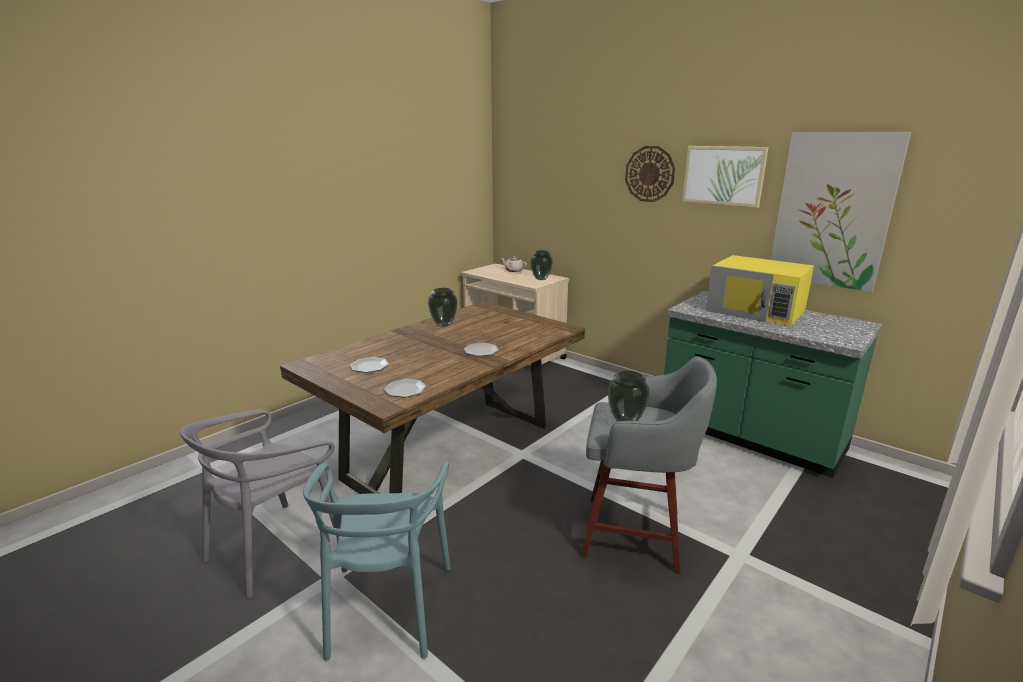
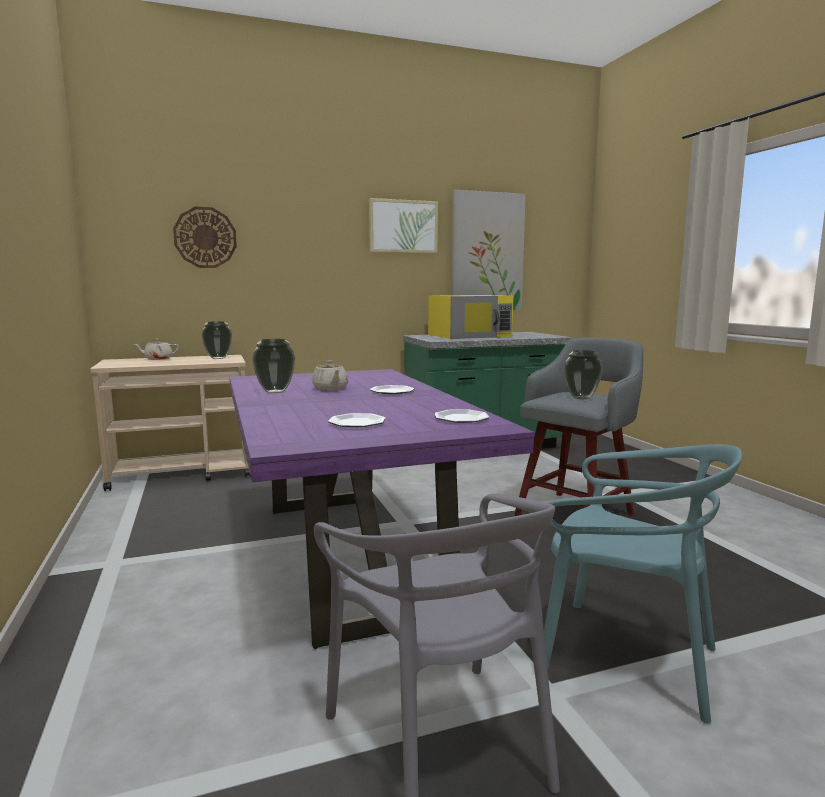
camera: 60 degrees left, 10 degrees down
brown dining table [280,301,585,494] -> purple dining table [230,369,535,649]
wall clock [625,146,675,202] -> wall clock moved to [173,207,237,268]
none -> beige teapot [312,360,348,390]

